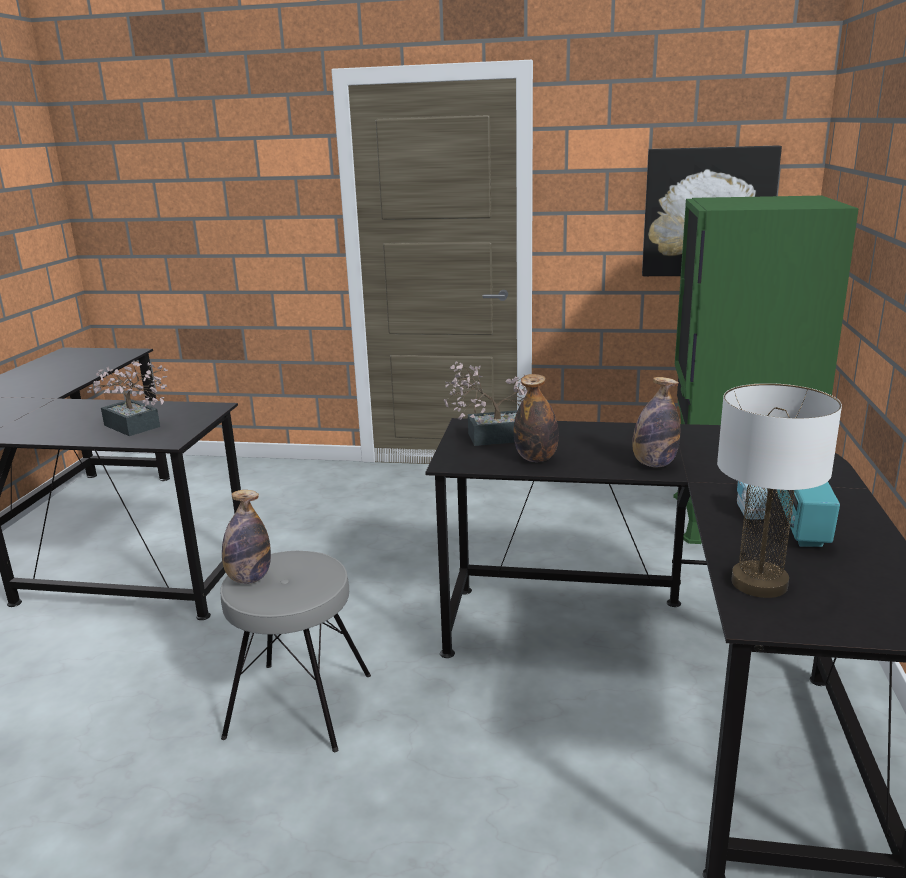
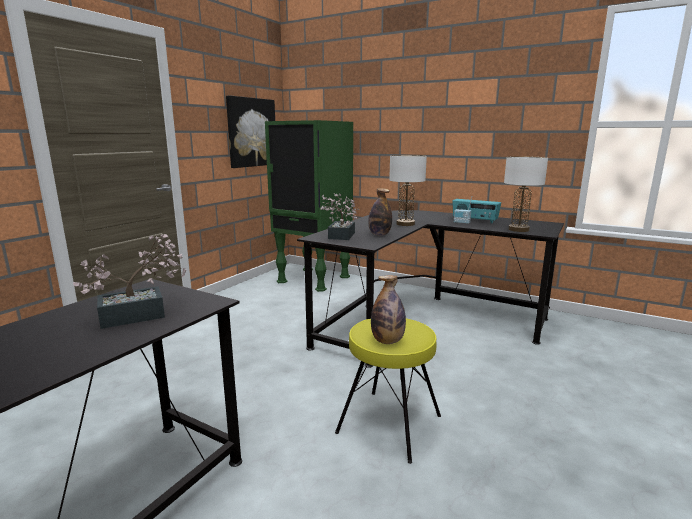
camera: 70 degrees left, 5 degrees down
grey stool [220,551,371,752] -> yellow stool [335,318,441,464]
bottle [632,377,680,467] -> table lamp [389,155,427,226]

